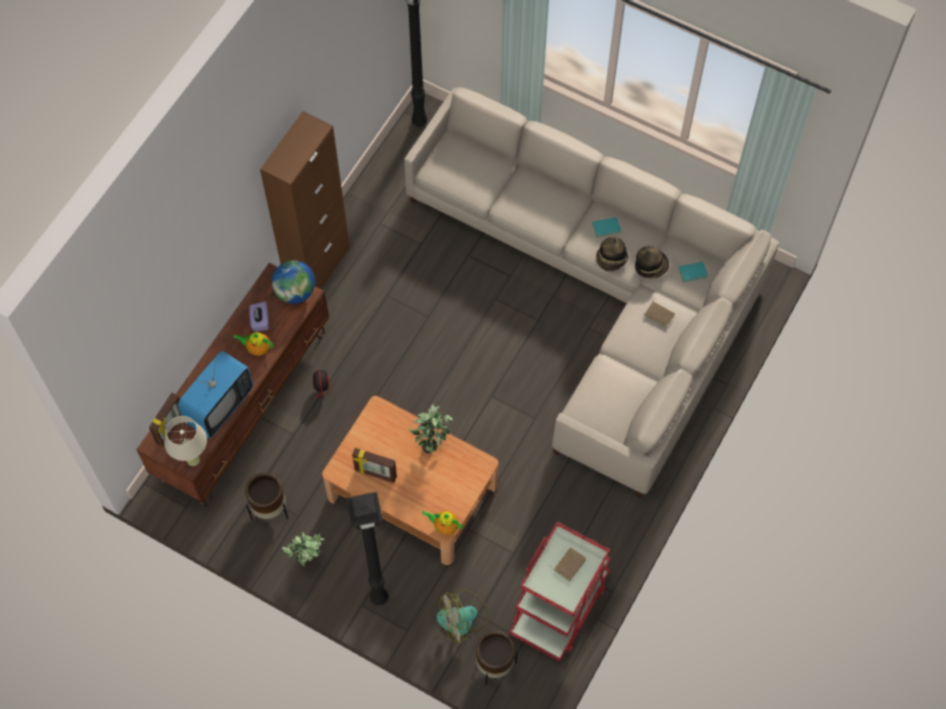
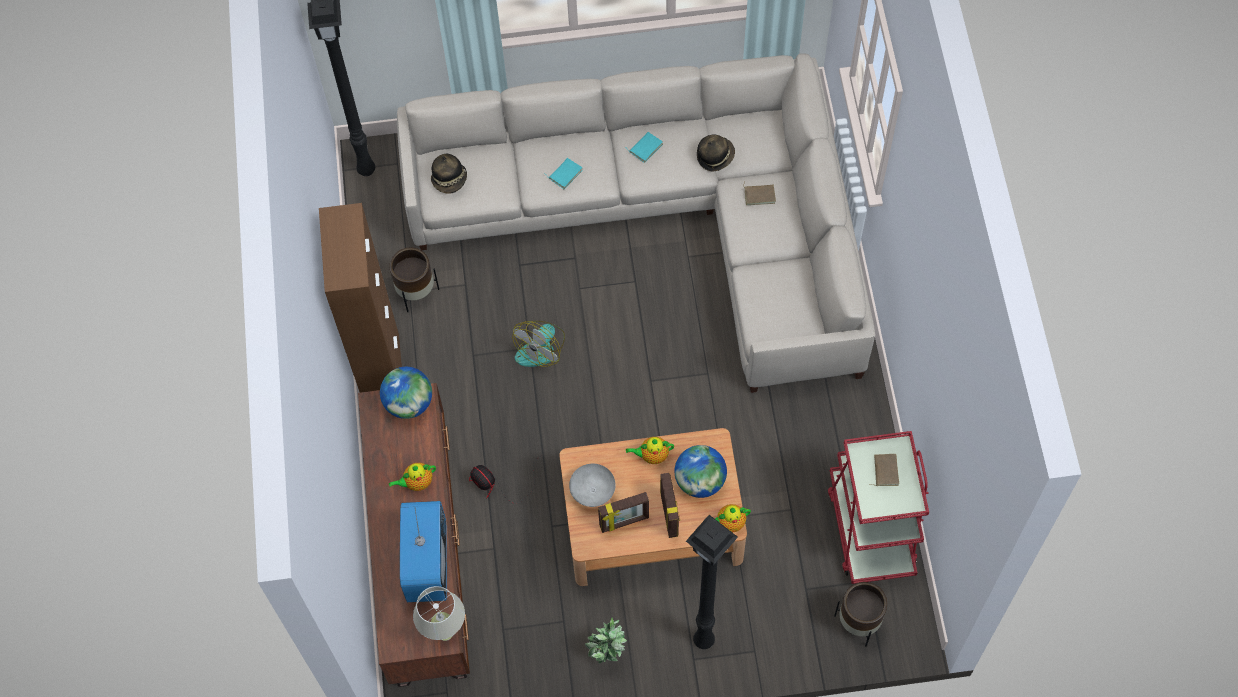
camera: 35 degrees left, 0 degrees up
picture frame [149,393,182,447] -> picture frame moved to [660,473,680,538]
brown planter [245,473,288,520] -> brown planter moved to [389,247,439,312]
purple tissue box [249,302,269,331] -> none
potted plant [409,404,453,454] -> teapot [626,437,674,464]
fan [437,589,490,643] -> fan moved to [512,321,565,367]
hat [596,237,628,271] -> hat moved to [431,154,467,194]
turquoise book [677,261,708,283] -> turquoise book moved to [544,158,583,189]
none -> grey bowl [569,464,616,507]
none -> globe [674,445,727,498]

